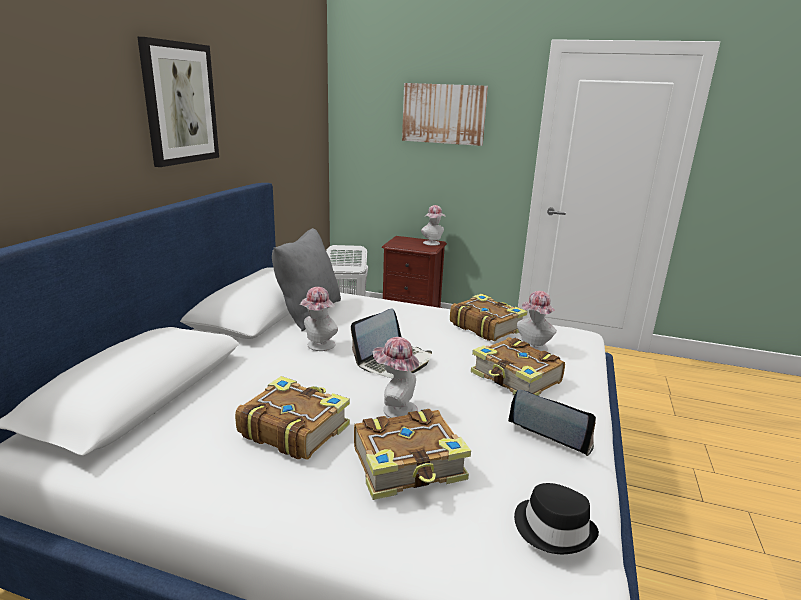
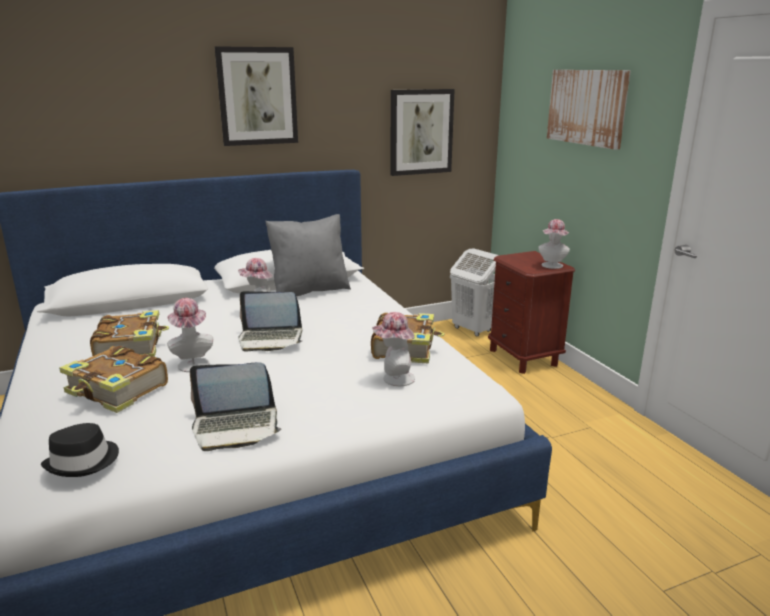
camera: 50 degrees right, 0 degrees up
book [471,337,565,396] -> none
laptop [508,390,596,456] -> laptop turned 90 degrees clockwise [190,362,282,451]
none -> picture [390,89,455,176]

